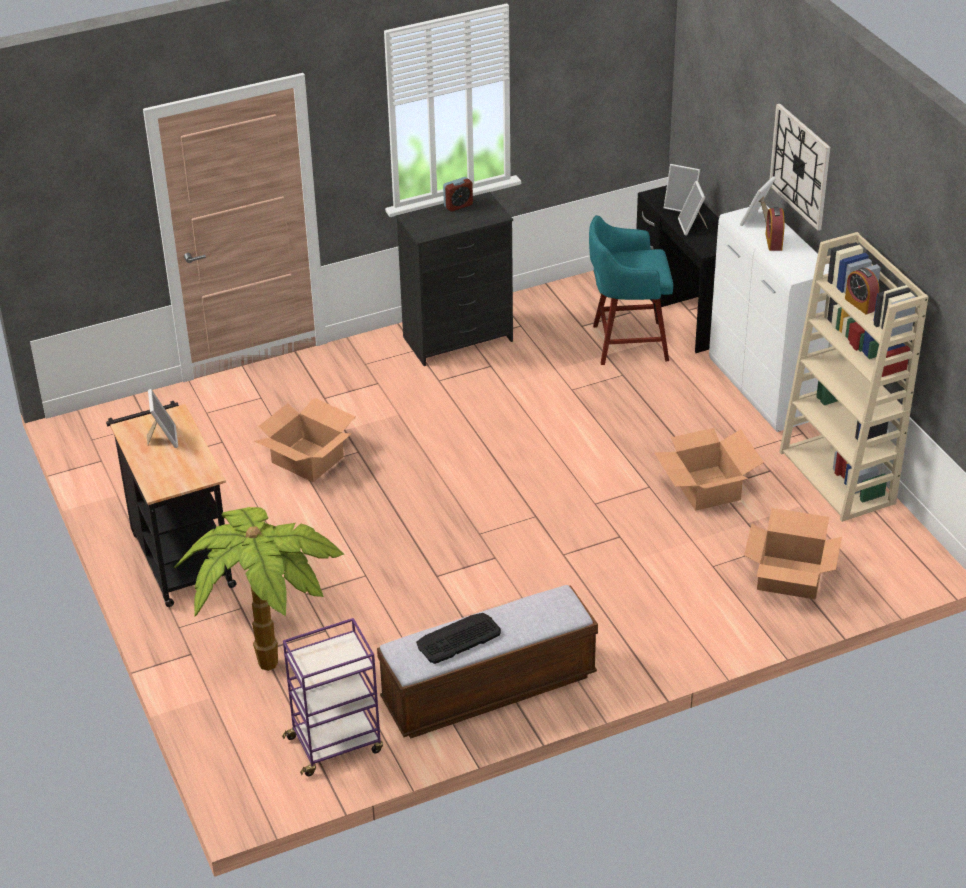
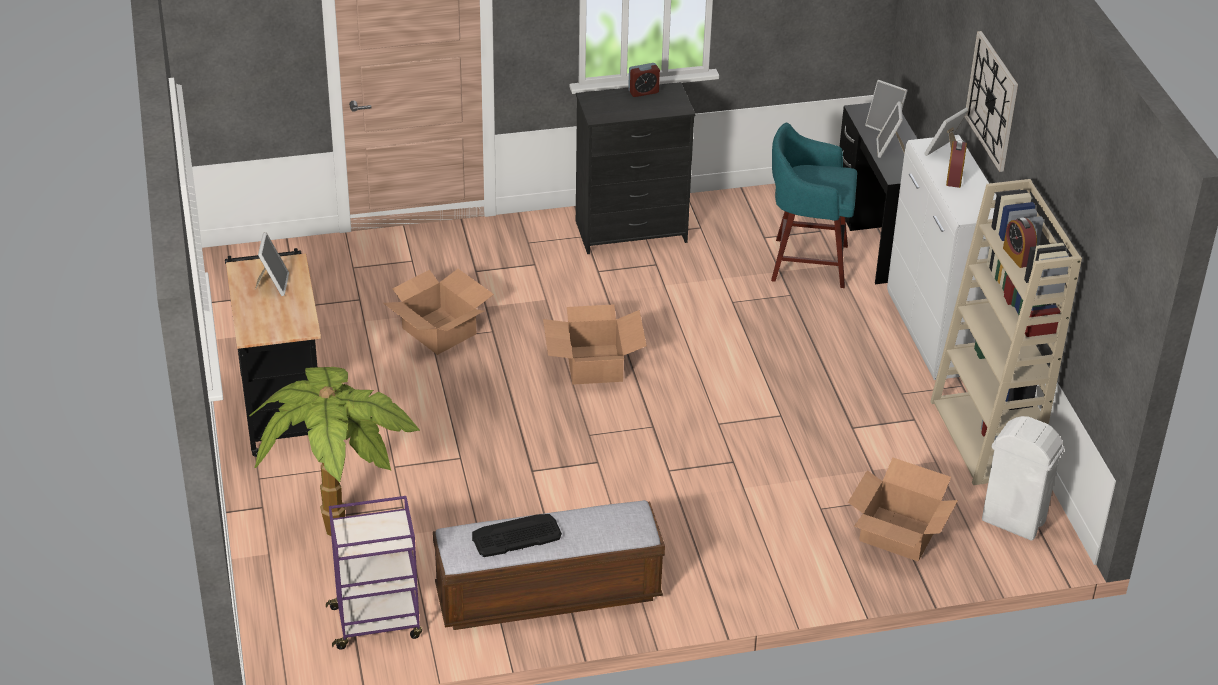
camera: 10 degrees right, 0 degrees up
cardboard box [654,428,764,511] -> cardboard box moved to [543,304,647,385]
none -> white trash can [982,416,1064,541]

